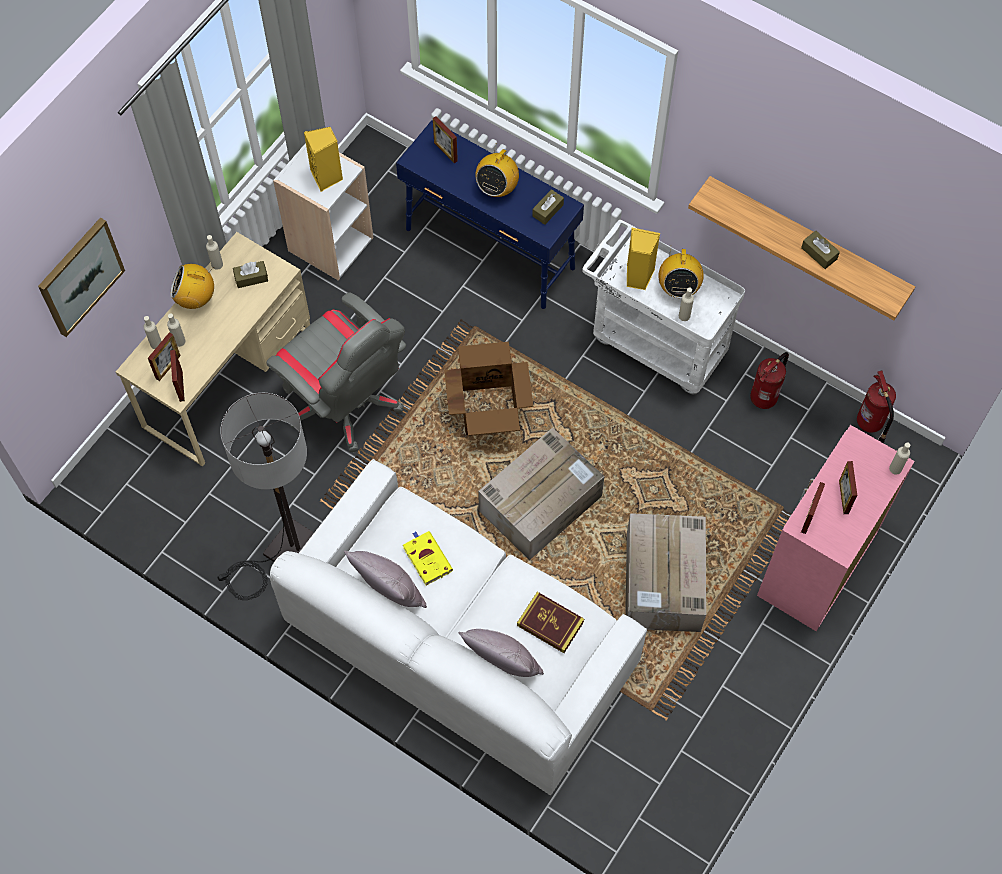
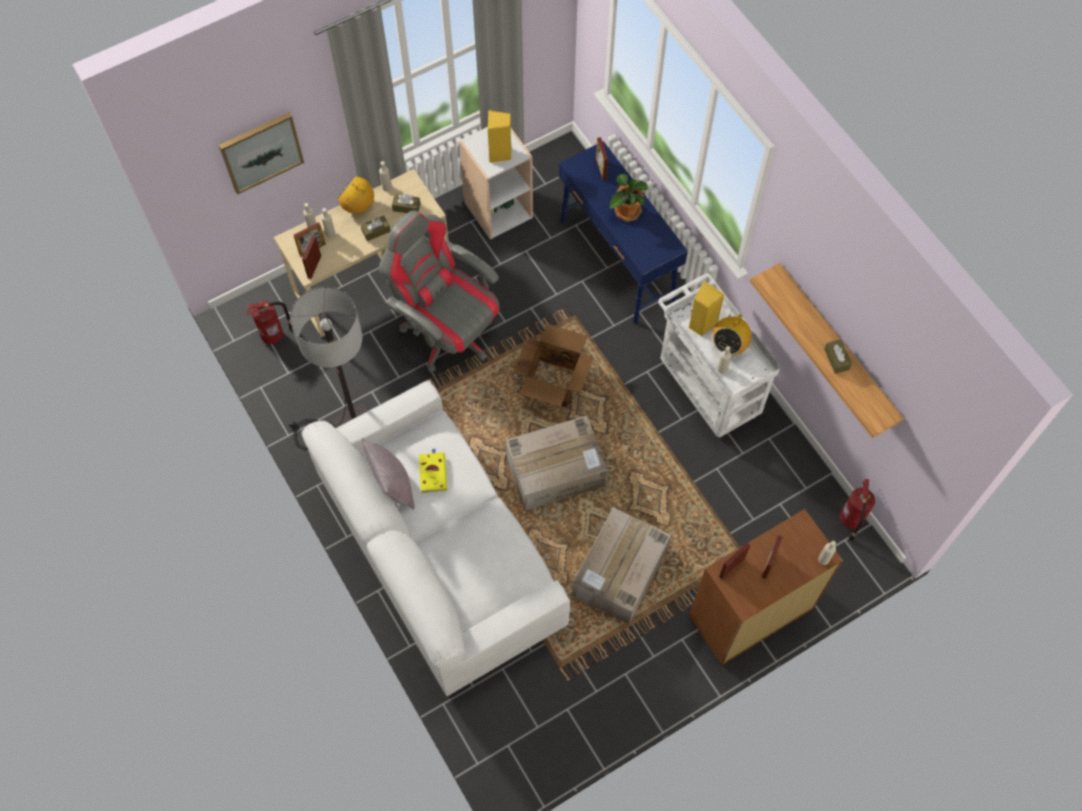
camera: 25 degrees right, 0 degrees up
grey office chair [266,293,406,452] -> grey office chair turned 150 degrees clockwise [379,210,500,372]
purple pillow [459,629,544,677] -> none
radio [475,143,519,197] -> potted plant [610,174,649,222]
book [517,592,584,653] -> none
brown tissue box [532,189,564,225] -> brown tissue box moved to [361,216,391,241]
fire extinguisher [750,352,789,409] -> fire extinguisher moved to [247,301,293,344]
pink cabinet [757,425,915,631] -> brown cabinet [689,509,843,665]

